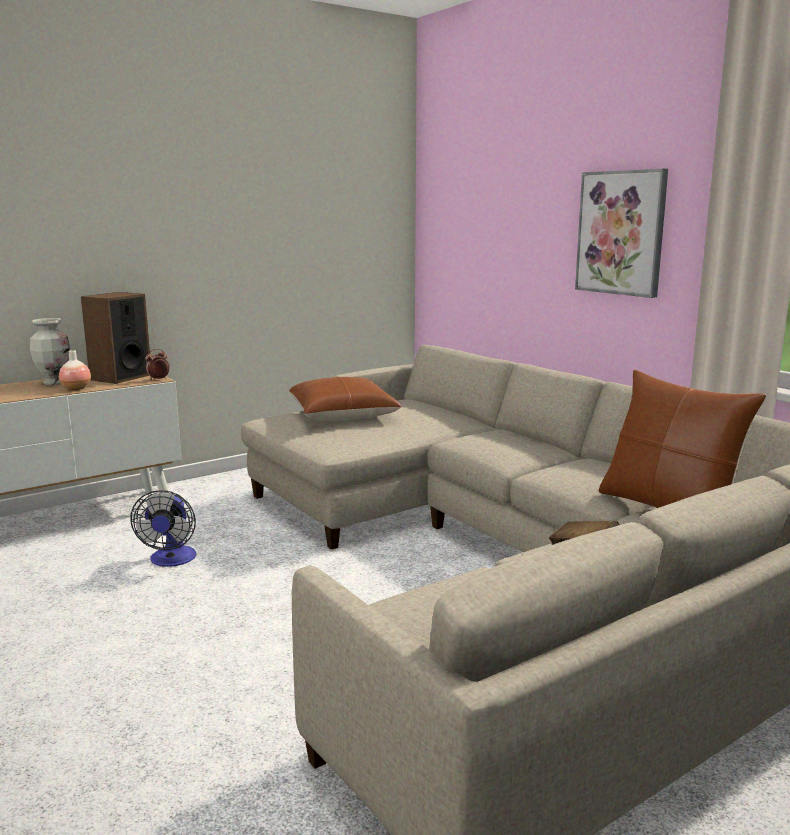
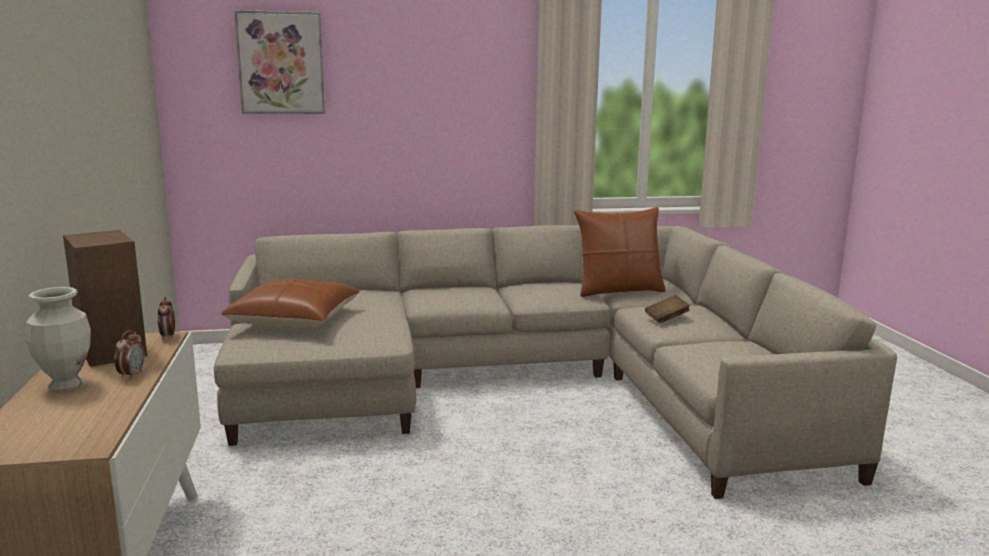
camera: 65 degrees left, 0 degrees up
vase [59,350,91,390] -> alarm clock [115,330,145,380]
fan [130,490,196,567] -> none
picture [575,169,668,298] -> picture moved to [234,10,325,114]

